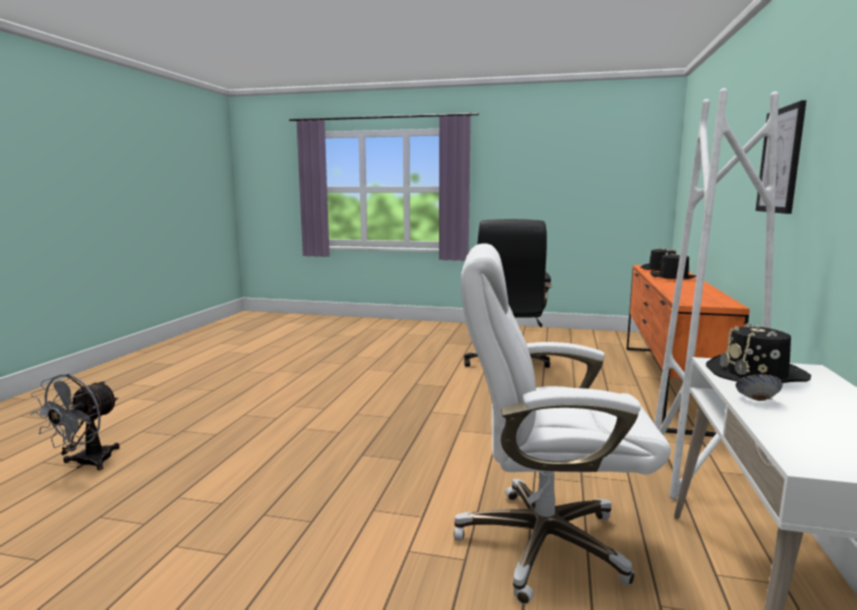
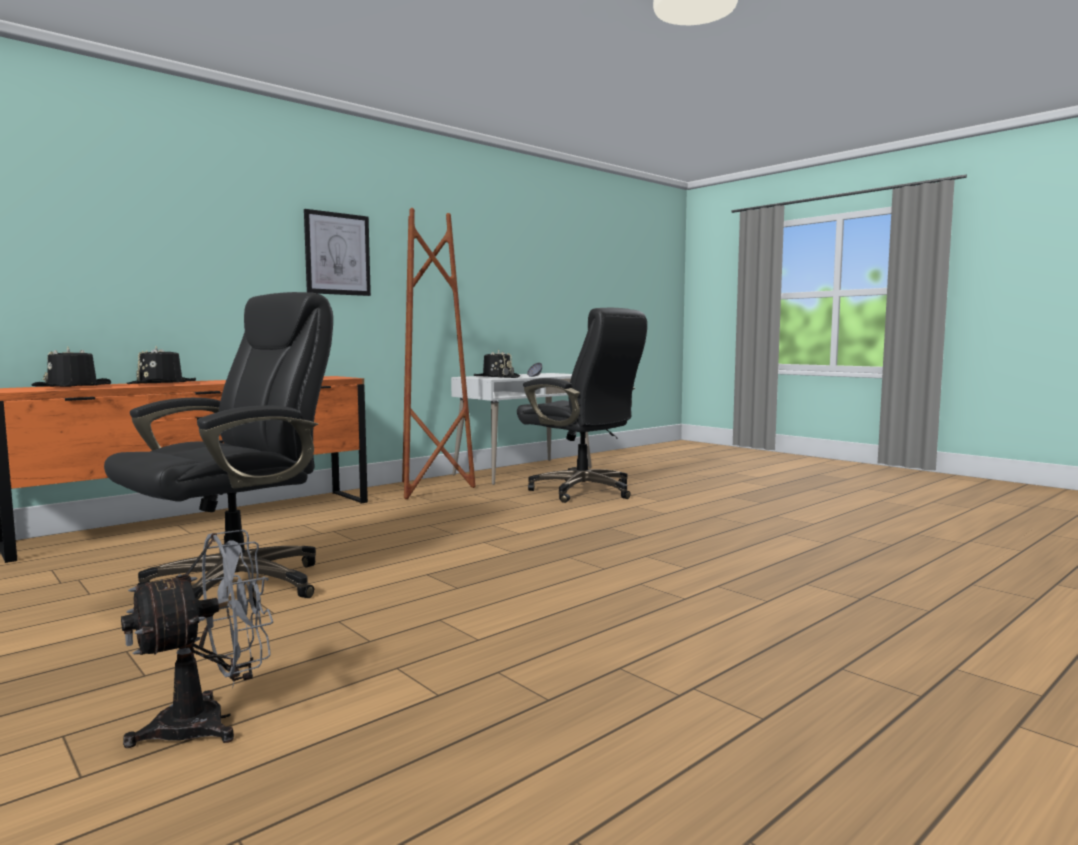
camera: 145 degrees left, 5 degrees down
grey fan [30,374,120,470] -> grey fan moved to [121,529,273,748]
white office chair [454,243,671,604] -> black office chair [517,308,647,503]
white clothes rack [655,88,779,500] -> brown clothes rack [402,208,476,499]

